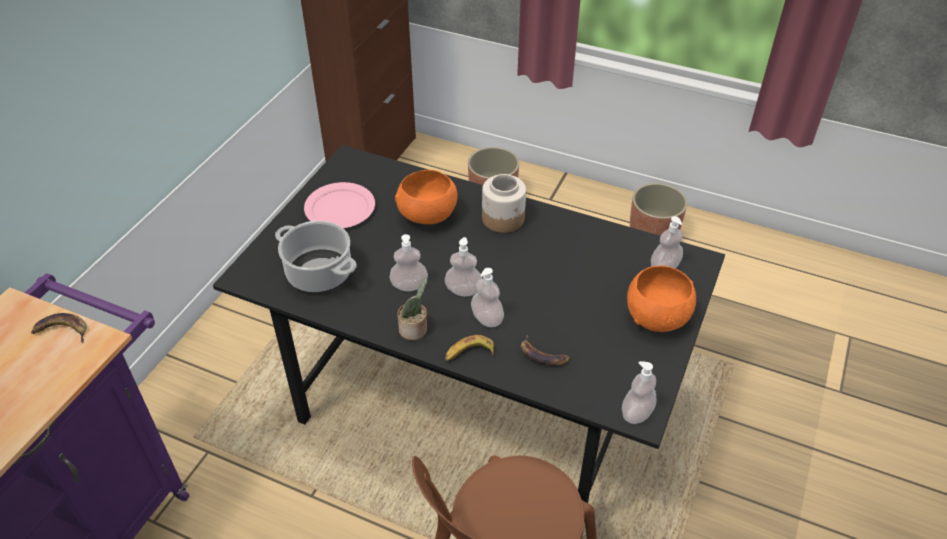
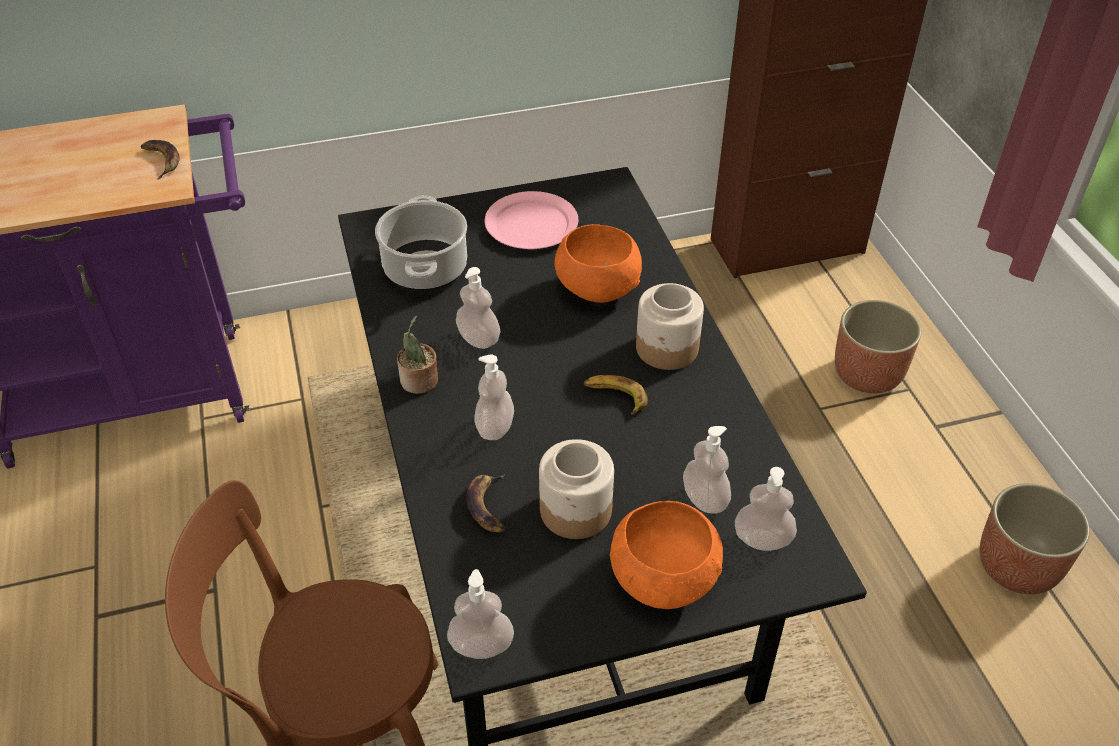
camera: 50 degrees right, 0 degrees up
soap dispenser [445,237,482,296] -> soap dispenser moved to [683,426,731,514]
banana [445,335,494,361] -> banana moved to [584,375,648,415]
none -> jar [539,439,614,539]

